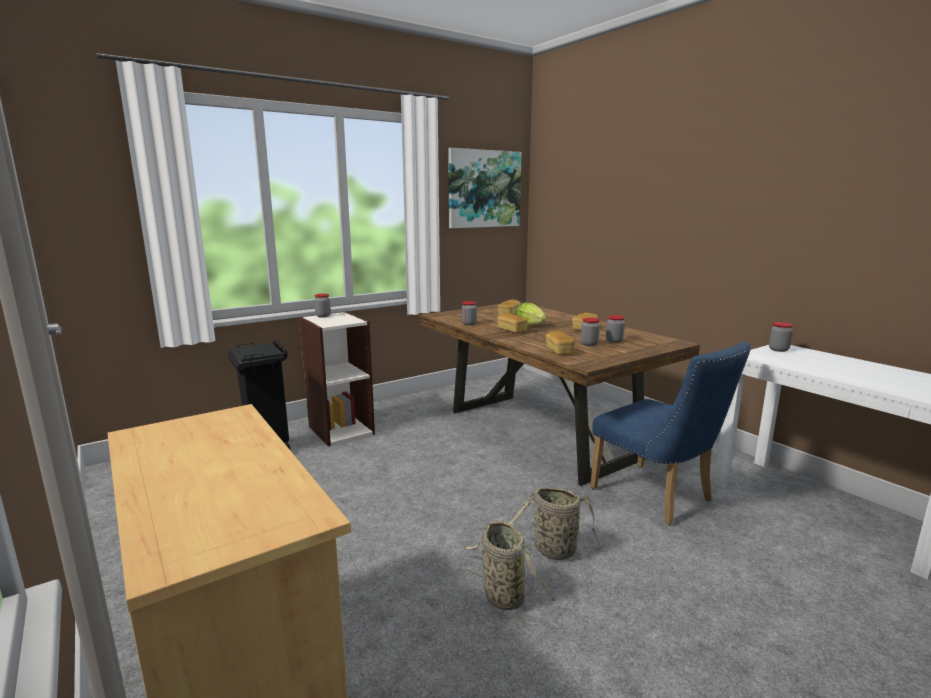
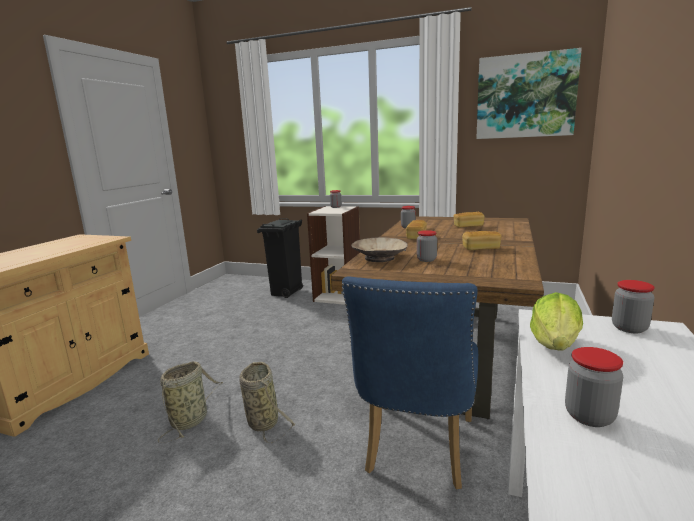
camera: 55 degrees right, 0 degrees up
lettuce [516,302,546,326] -> lettuce moved to [530,292,583,351]
bread [546,331,575,355] -> beige bowl [351,237,408,262]
jar [606,315,625,343] -> jar moved to [565,347,623,427]

